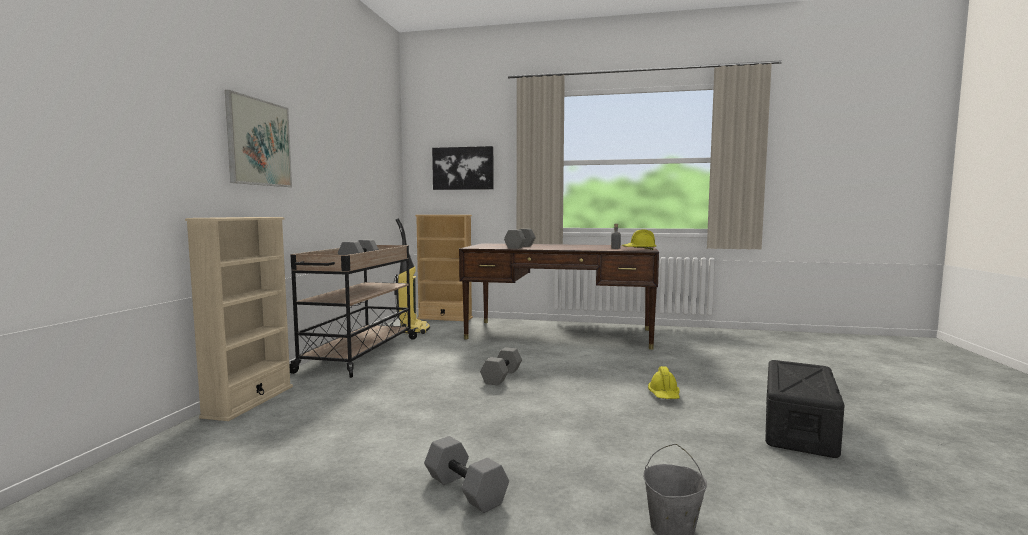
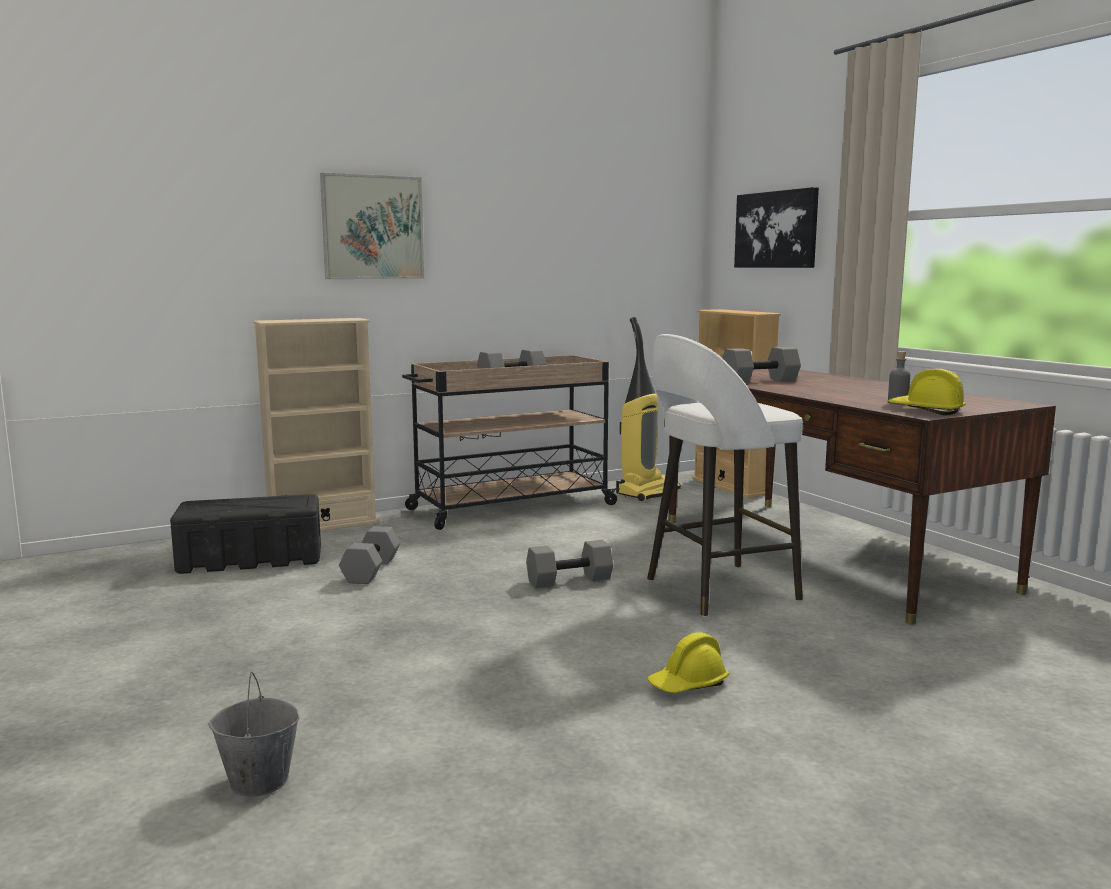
camera: 50 degrees right, 5 degrees up
grey dumbbell [424,436,509,513] -> grey dumbbell moved to [339,526,400,584]
black storage box [765,360,845,458] -> black storage box moved to [170,494,321,574]
none -> white stool [647,334,803,617]

